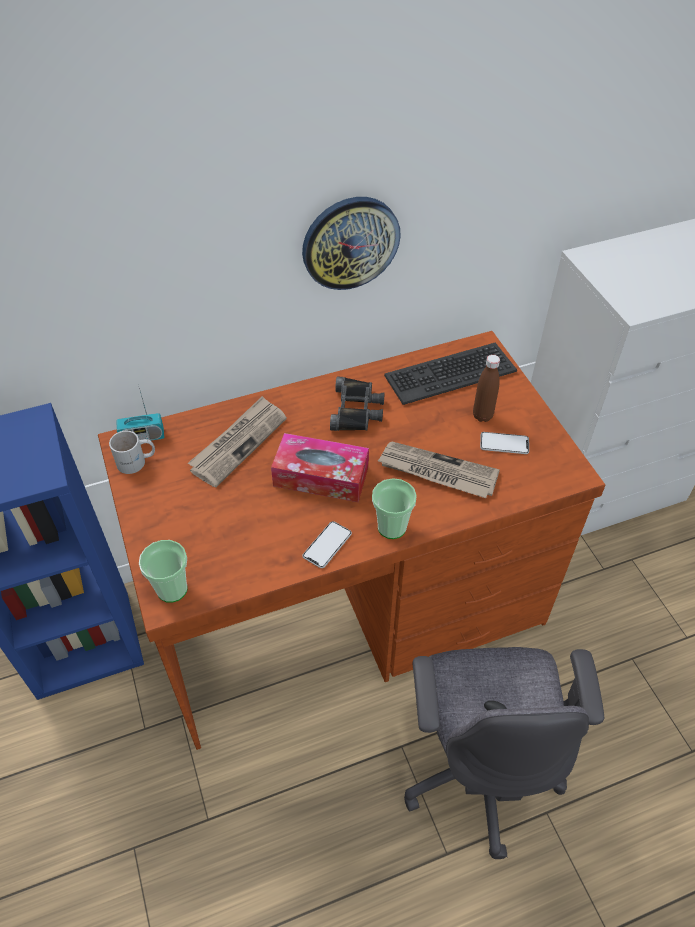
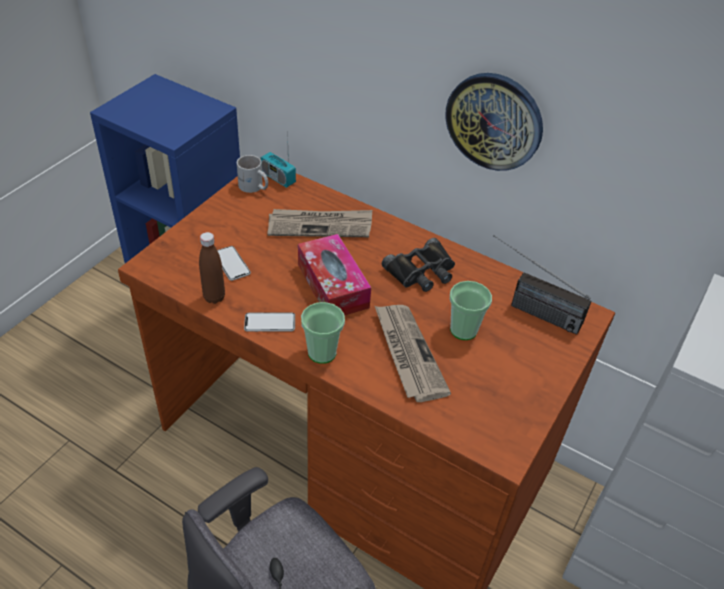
camera: 50 degrees right, 5 degrees down
cup [139,540,188,603] -> cup moved to [450,281,492,340]
keyboard [384,343,517,405] -> radio [493,235,592,335]
brown bottle [473,355,500,422] -> brown bottle moved to [199,232,225,304]
phone [480,432,529,454] -> phone moved to [217,246,251,281]

